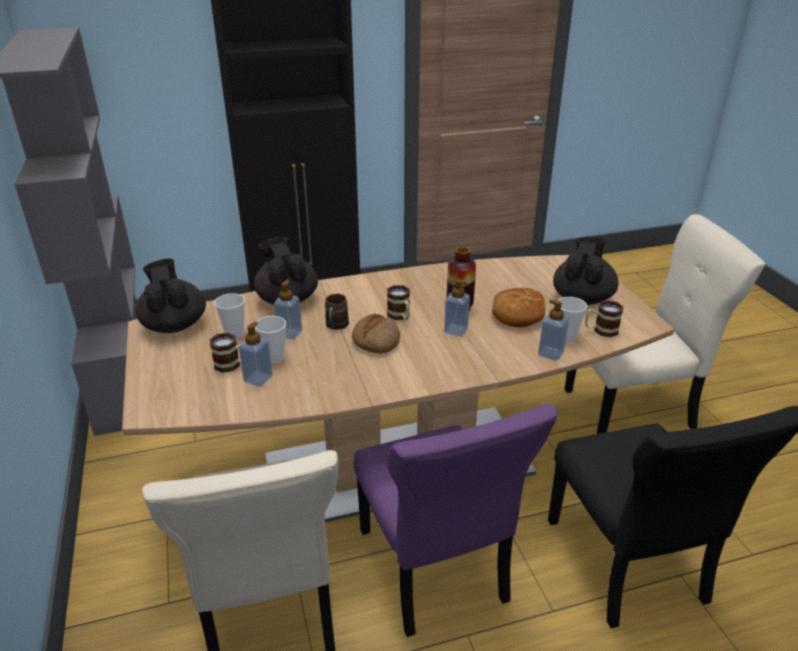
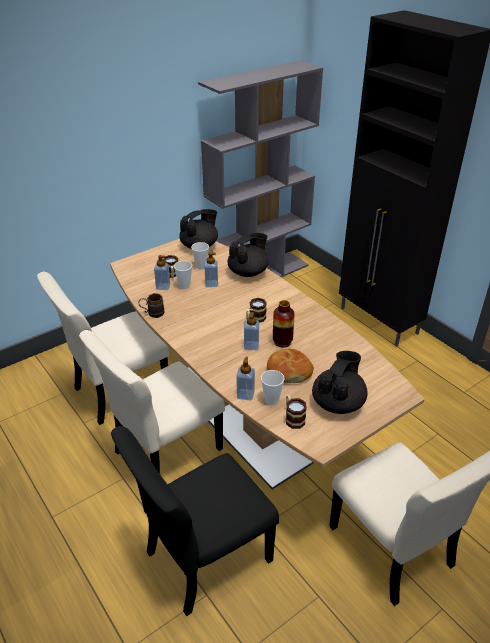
camera: 70 degrees right, 5 degrees up
brown mug [325,294,349,330] -> brown mug moved to [139,293,165,318]
bread [352,314,400,354] -> none
purple chair [354,404,558,637] -> beige chair [79,330,225,474]
black teapot [553,237,618,305] -> black teapot turned 60 degrees counterclockwise [312,351,367,414]

